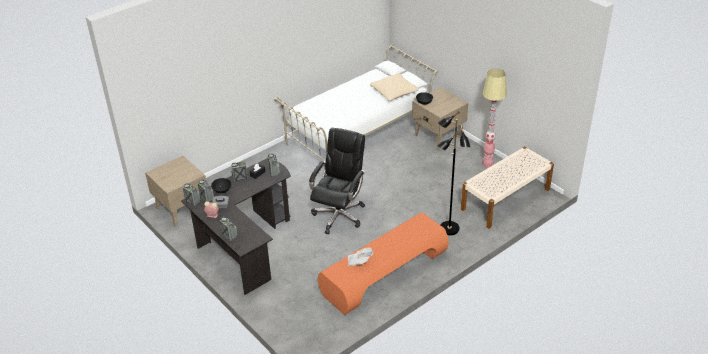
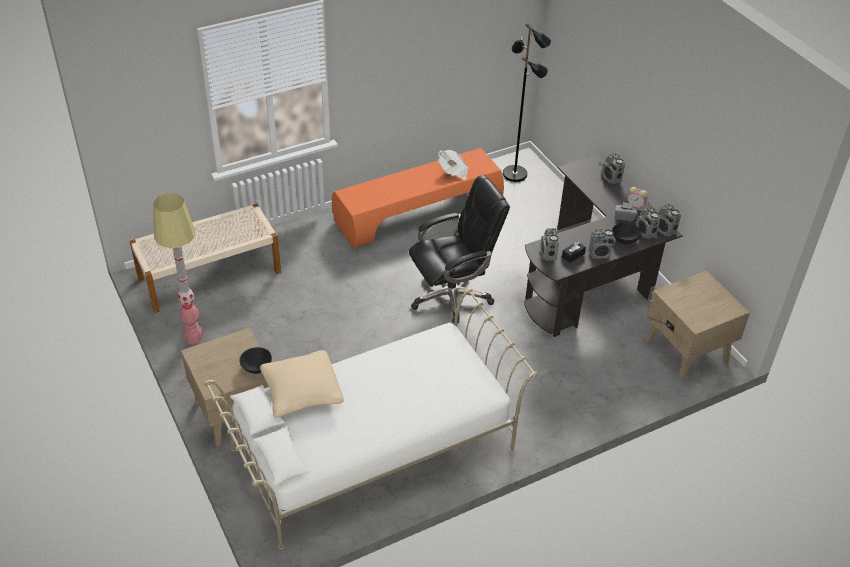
camera: 170 degrees left, 5 degrees up
black office chair [309,128,365,234] -> black office chair turned 150 degrees counterclockwise [409,175,510,324]
black floor lamp [437,111,470,235] -> black floor lamp moved to [503,23,551,182]

